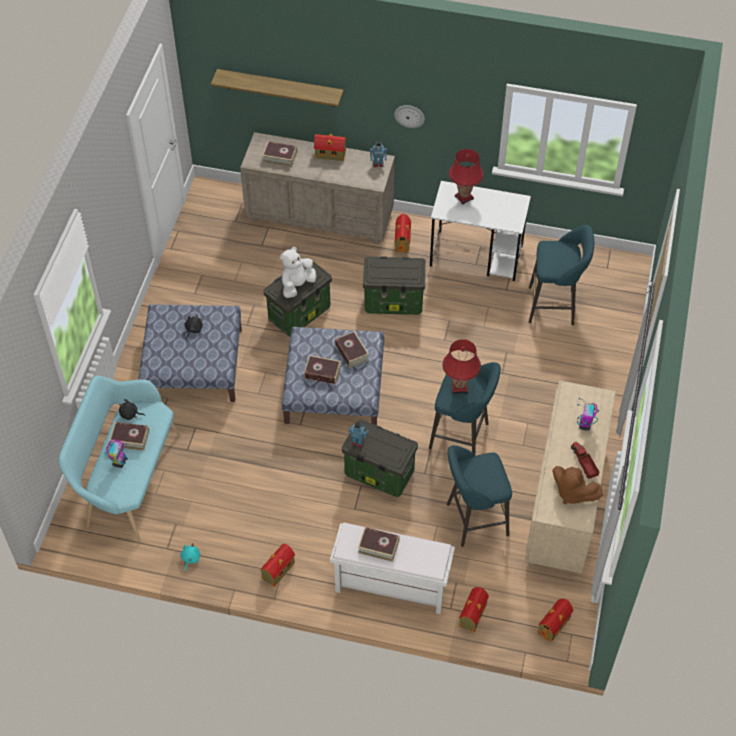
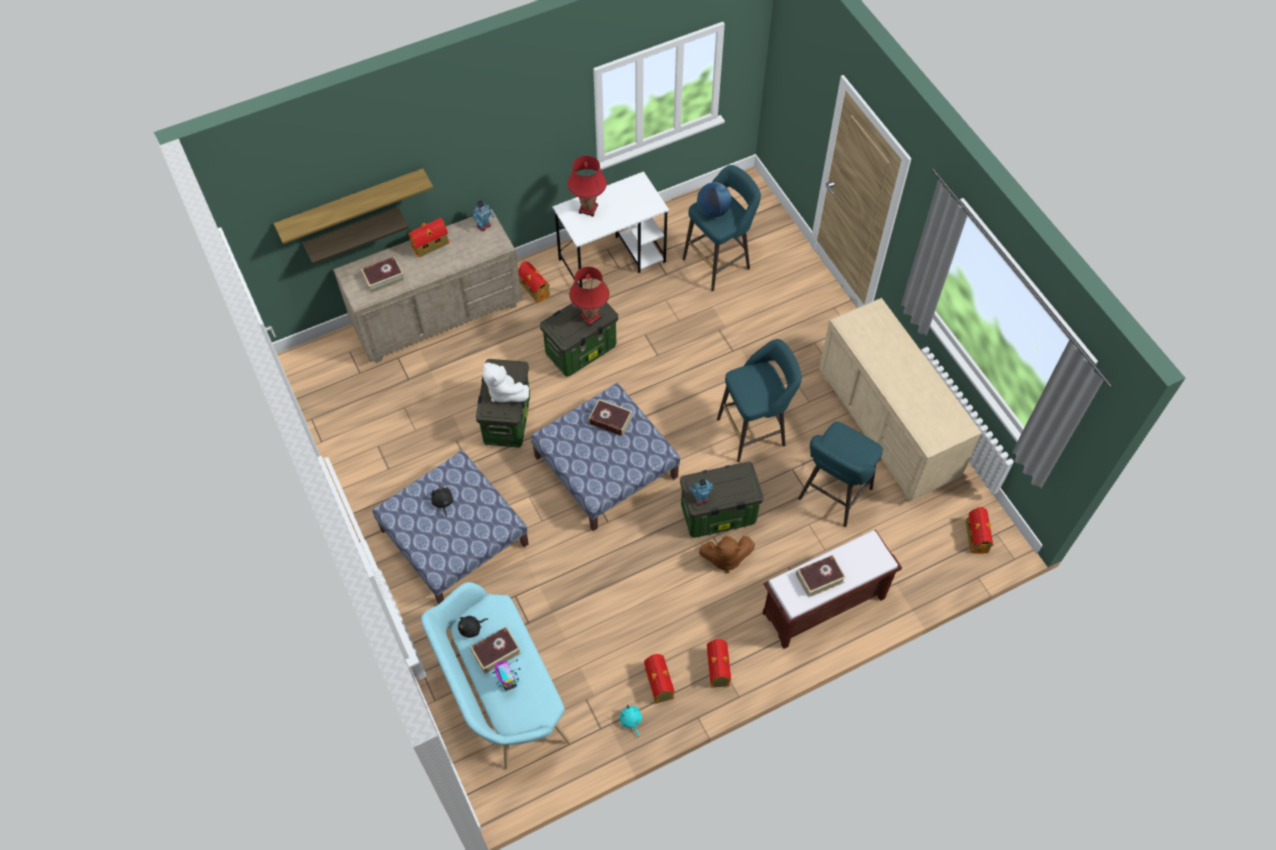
camera: 40 degrees left, 5 degrees up
white plush toy [280,247,316,298] -> white plush toy turned 45 degrees counterclockwise [483,362,529,402]
book [304,355,341,384] -> none
white bench [330,522,455,614] -> brown bench [763,530,902,649]
wall clock [394,105,425,128] -> none
red table lamp [443,339,481,394] -> red table lamp moved to [569,267,609,326]
toy house [459,587,489,632] -> toy house moved to [644,654,675,704]
brown plush toy [553,466,603,504] -> brown plush toy moved to [699,536,755,573]
toy truck [571,442,599,479] -> none
toy robot [577,398,599,431] -> none
none -> shelf [303,207,409,264]
none -> globe [697,182,731,217]

